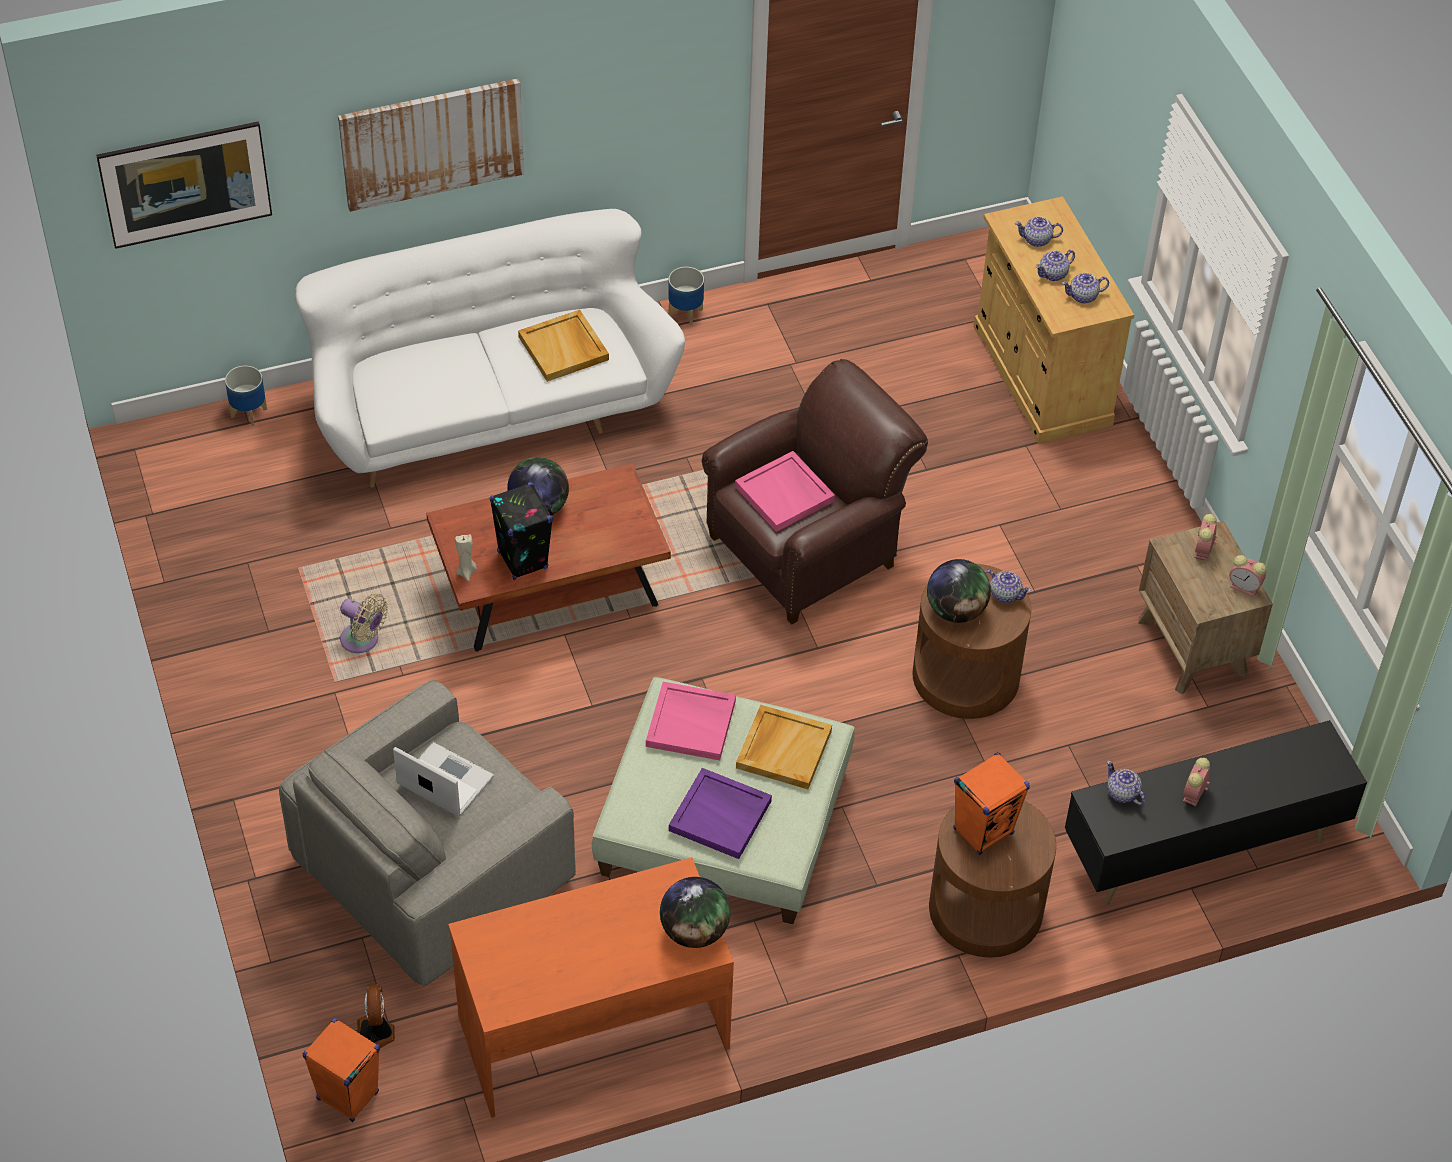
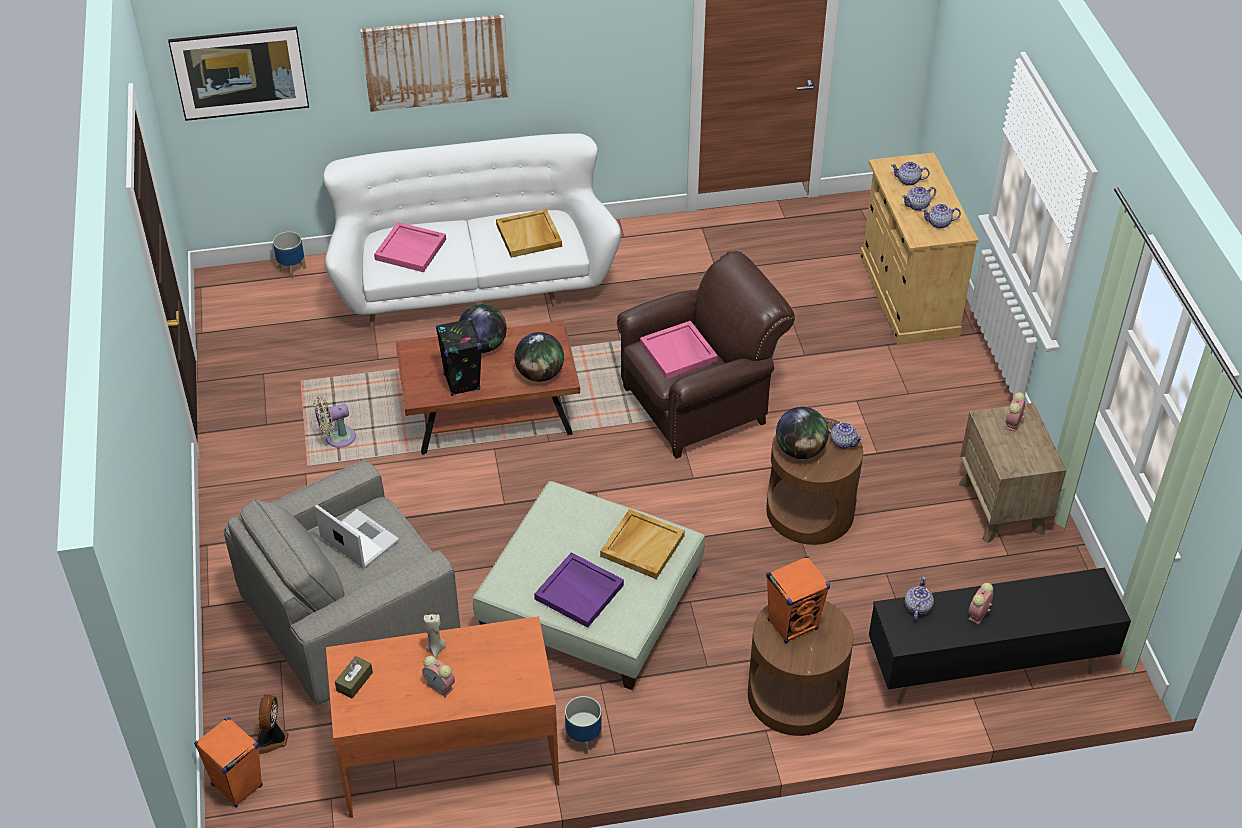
camera: 10 degrees right, 5 degrees down
beige fan [340,594,388,653] -> beige fan turned 120 degrees clockwise [313,396,356,448]
beige candle [455,534,477,582] -> beige candle moved to [424,614,446,658]
pink tray [646,682,736,760] -> pink tray moved to [374,222,446,272]
globe [660,877,731,948] -> globe moved to [515,332,564,382]
planter [668,267,704,326] -> planter moved to [565,696,602,754]
teapot [1107,760,1145,805] -> teapot turned 45 degrees clockwise [905,577,934,619]
alarm clock [1229,555,1267,597] -> alarm clock moved to [422,656,455,697]
none -> brown tissue box [335,656,373,699]

